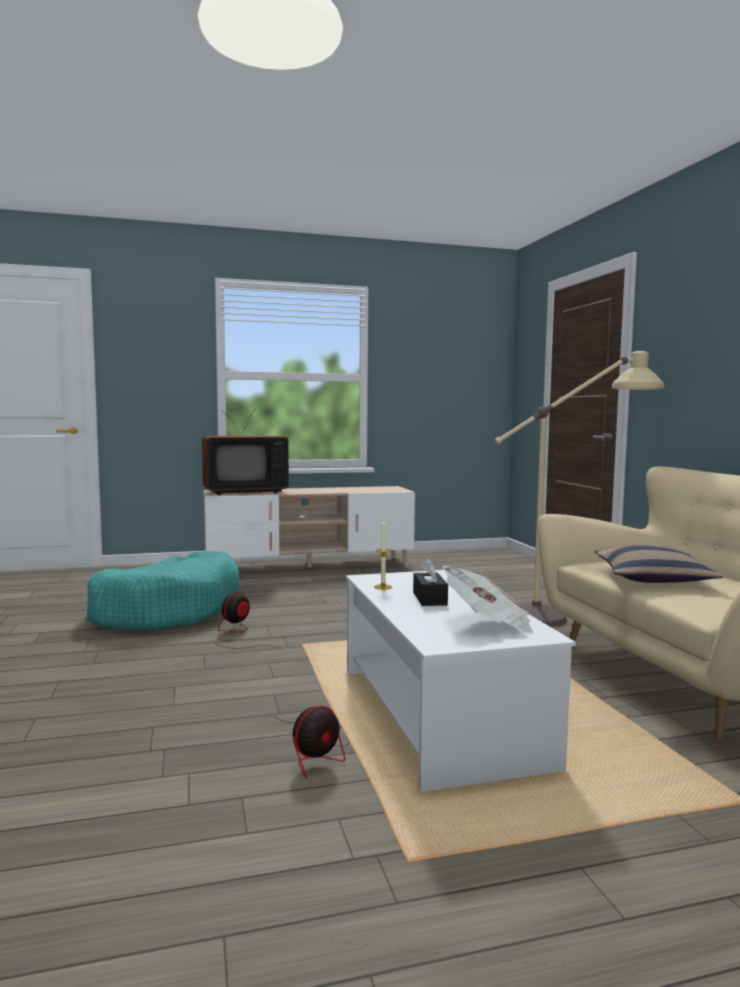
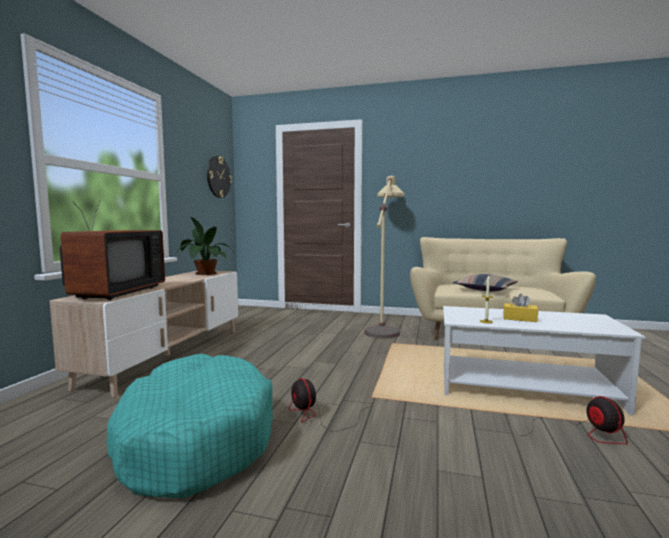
camera: 60 degrees left, 0 degrees up
black tissue box [413,558,448,606] -> yellow tissue box [503,294,538,322]
newspaper [443,565,533,634] -> none
none -> potted plant [176,217,233,275]
none -> wall clock [207,156,232,198]

